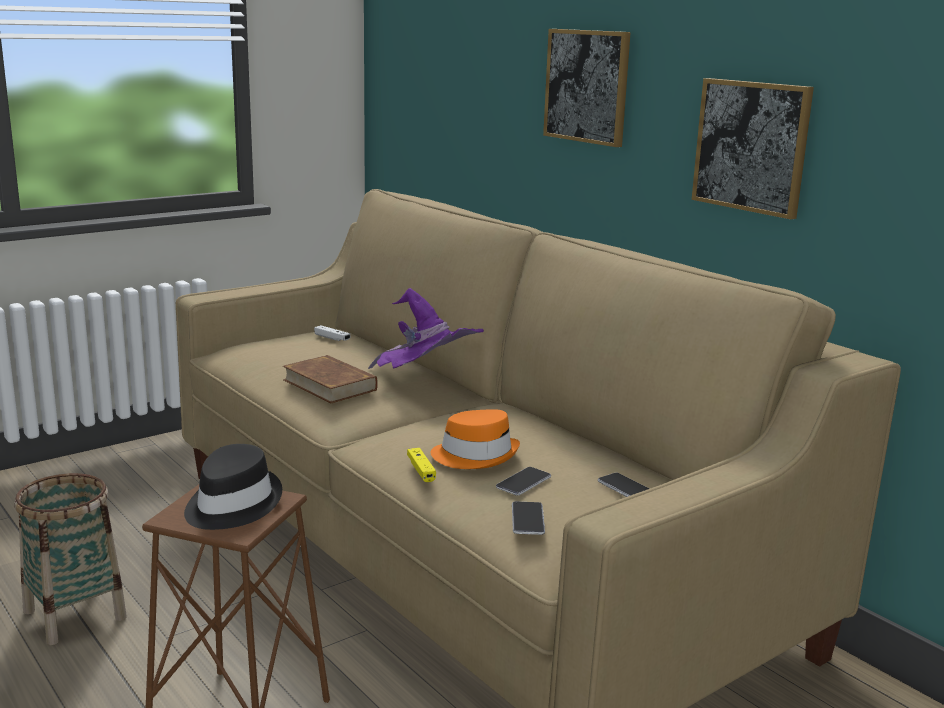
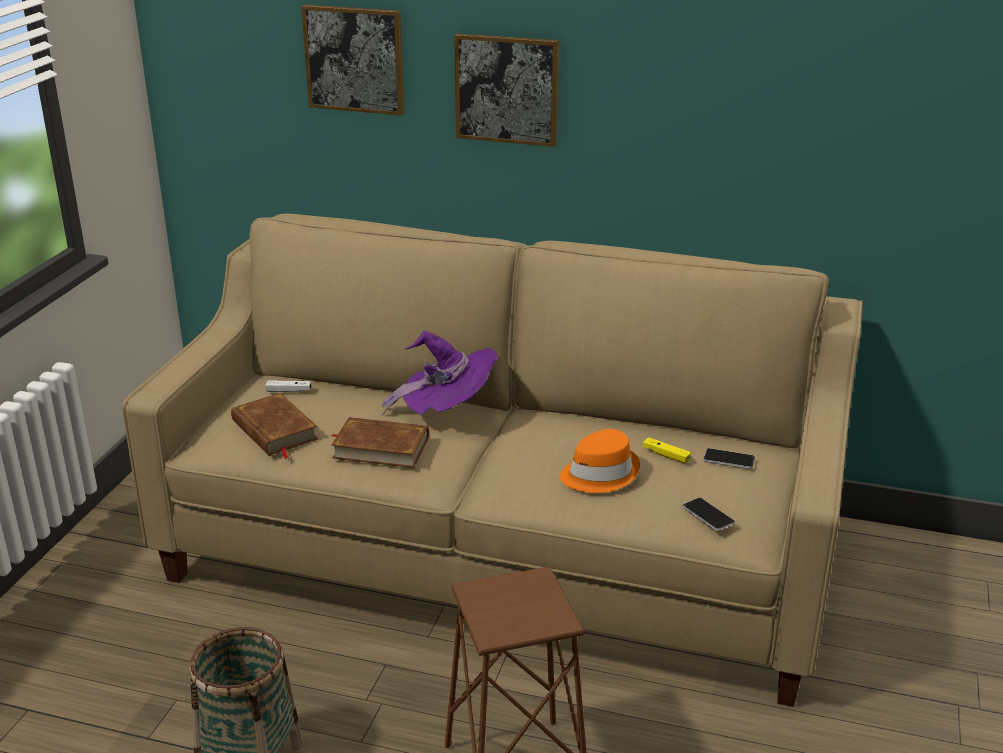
camera: 35 degrees left, 10 degrees up
black hat [184,444,282,530] -> none
yellow game controller [407,448,436,482] -> yellow game controller moved to [643,437,691,464]
phone [496,467,551,496] -> none
picture [692,78,814,220] -> picture moved to [301,4,404,116]
none -> brown book [231,393,318,459]

